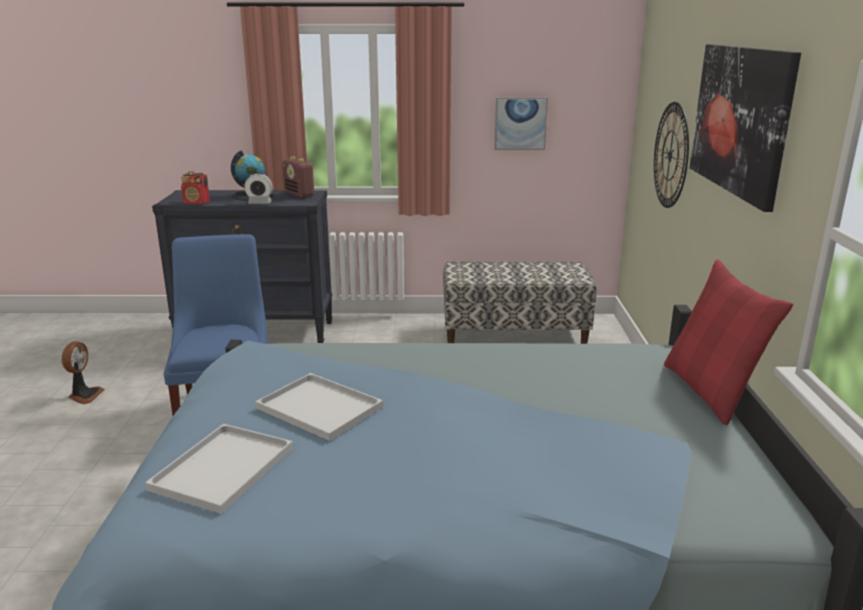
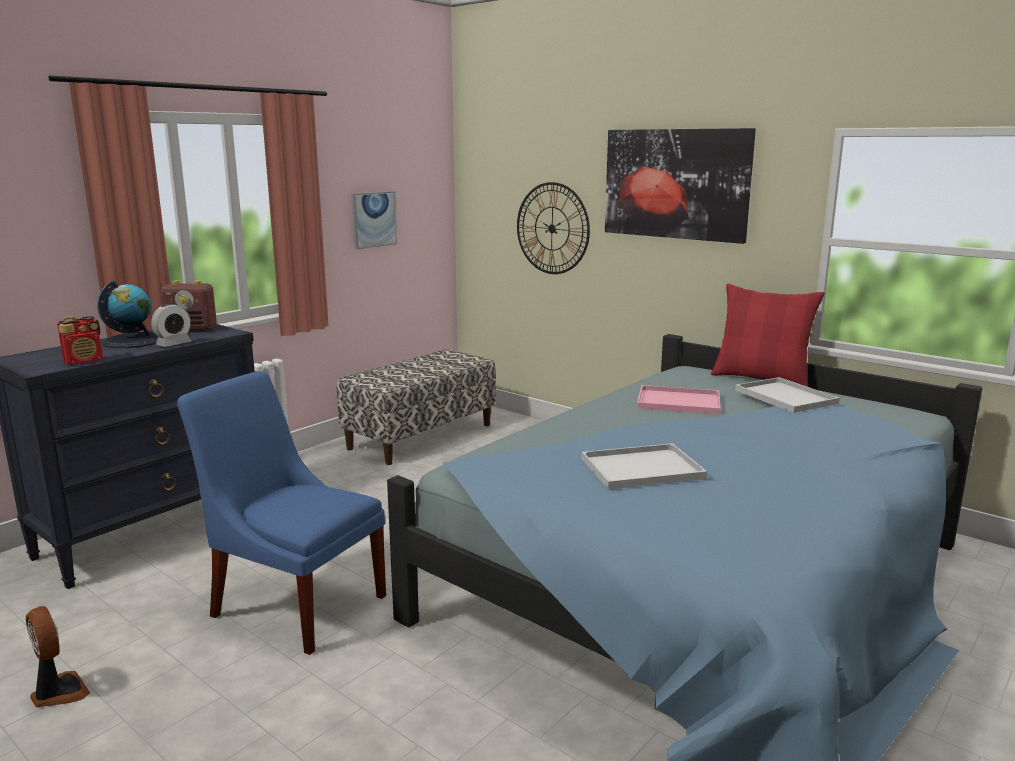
camera: 50 degrees left, 5 degrees down
white tray [145,424,293,514] -> white tray moved to [735,377,840,413]
none -> pink tray [637,385,721,415]

